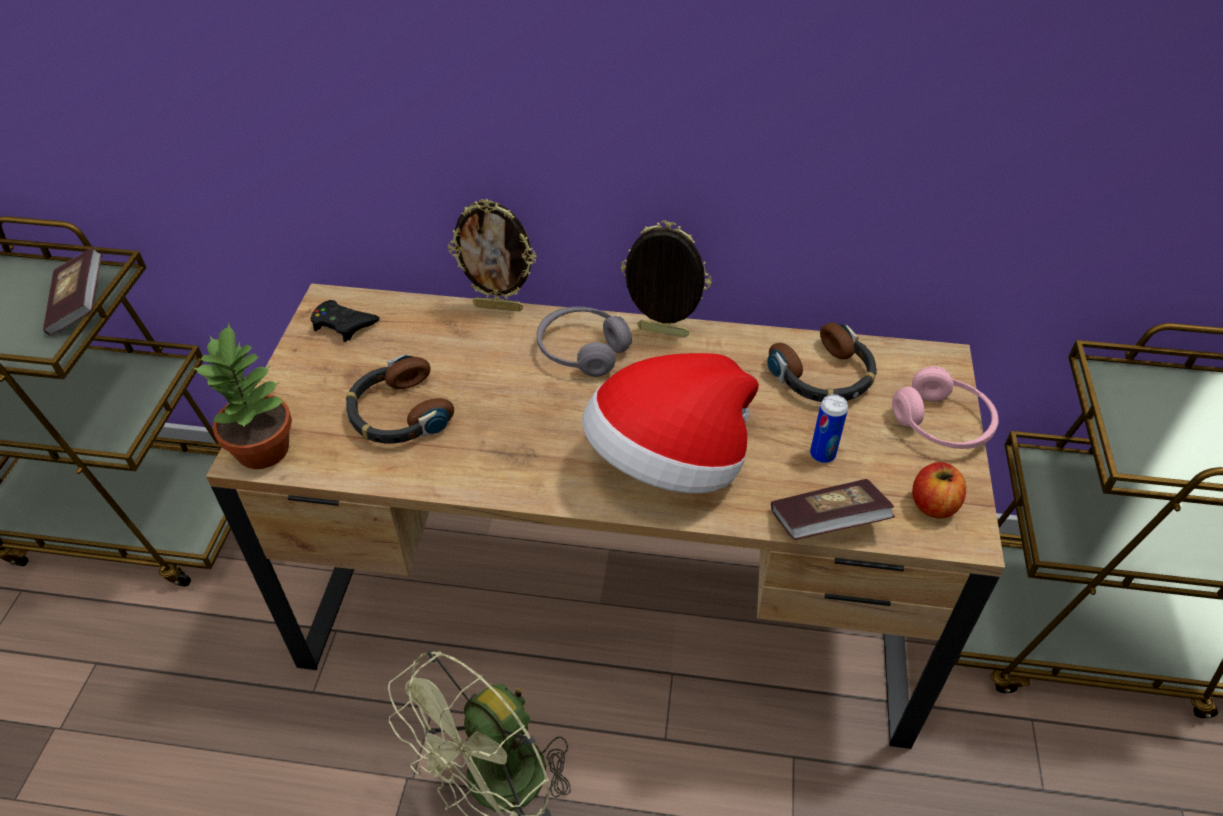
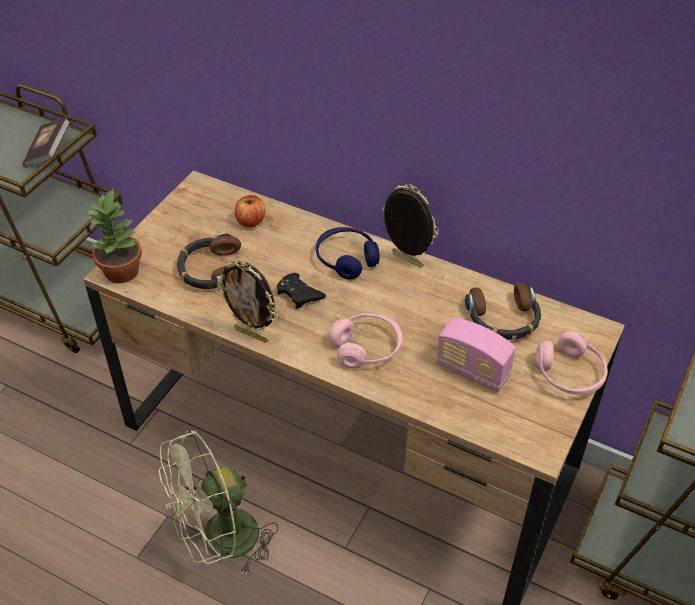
camera: 20 degrees right, 0 degrees up
black game controller [311,300,380,342] -> black game controller moved to [277,273,326,309]
picture frame [448,199,536,312] -> picture frame moved to [217,260,278,343]
grey headphones [537,307,632,377] -> blue headphones [316,227,380,280]
hat [582,353,759,493] -> pink headphones [329,313,403,368]
book [771,479,895,540] -> none
can [810,394,848,463] -> radio [436,318,516,393]
apple [912,462,966,519] -> apple moved to [235,195,265,227]

